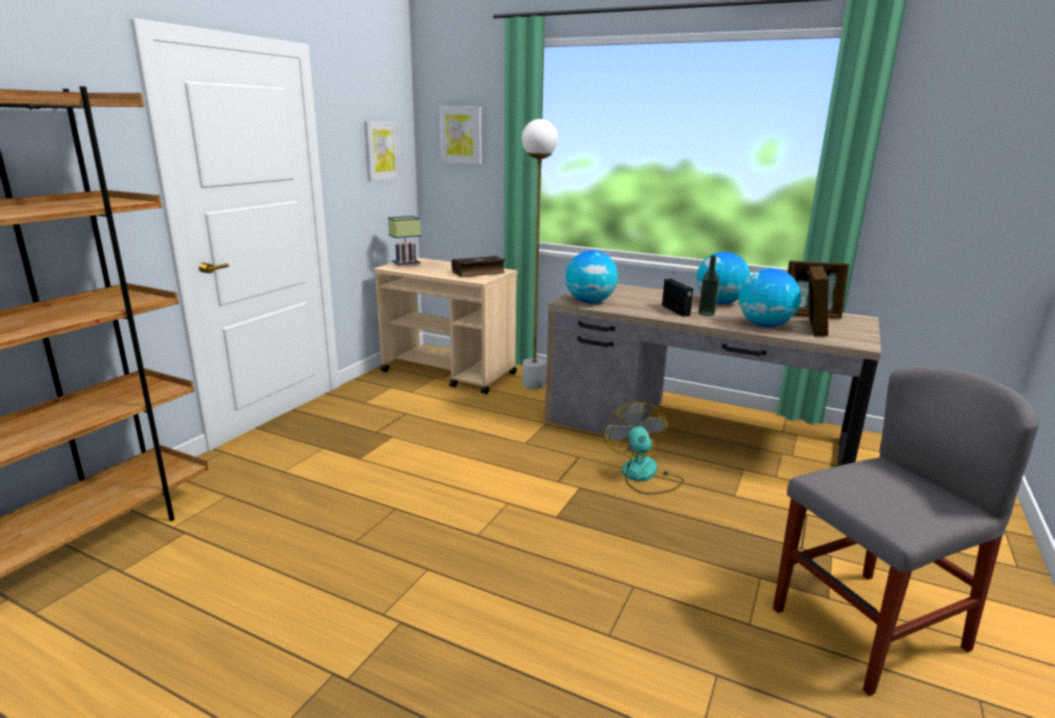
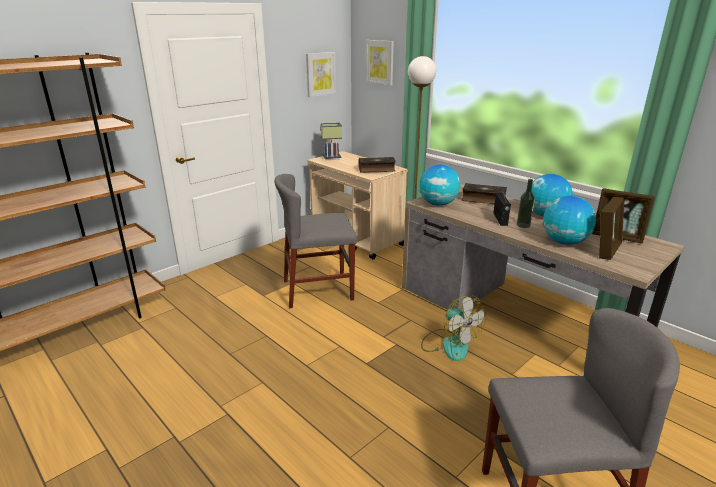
camera: 20 degrees right, 5 degrees up
fan [604,402,684,495] -> fan turned 135 degrees clockwise [421,295,486,361]
none -> grey chair [274,174,357,308]
none -> book [461,183,507,204]

